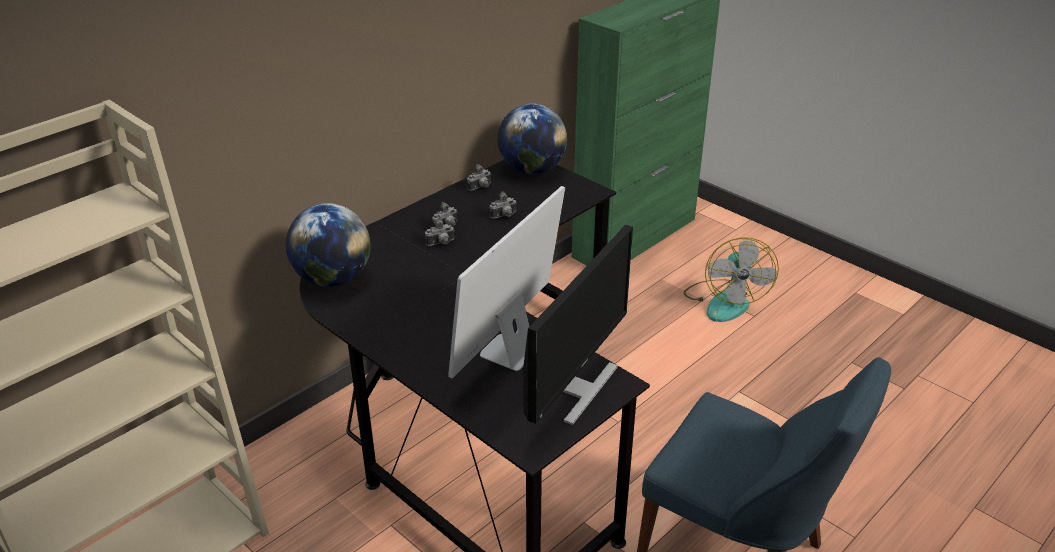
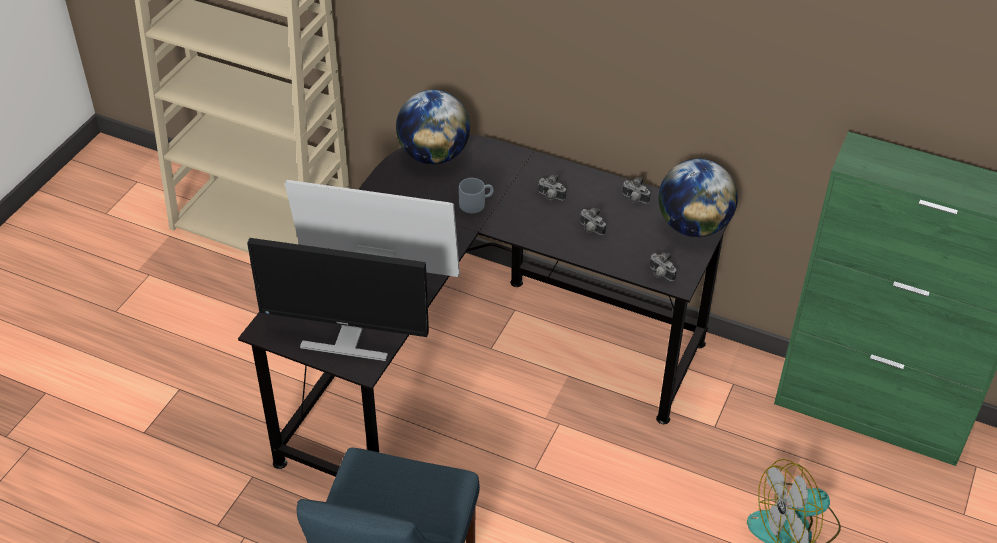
camera: 70 degrees right, 10 degrees up
camera [425,218,455,246] -> camera moved to [650,252,677,281]
none -> grey mug [459,178,493,213]

